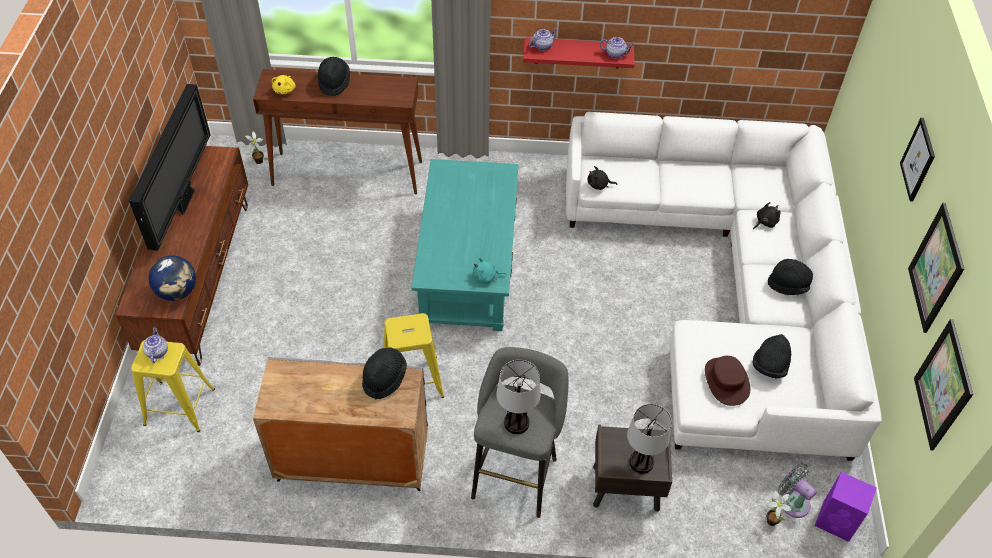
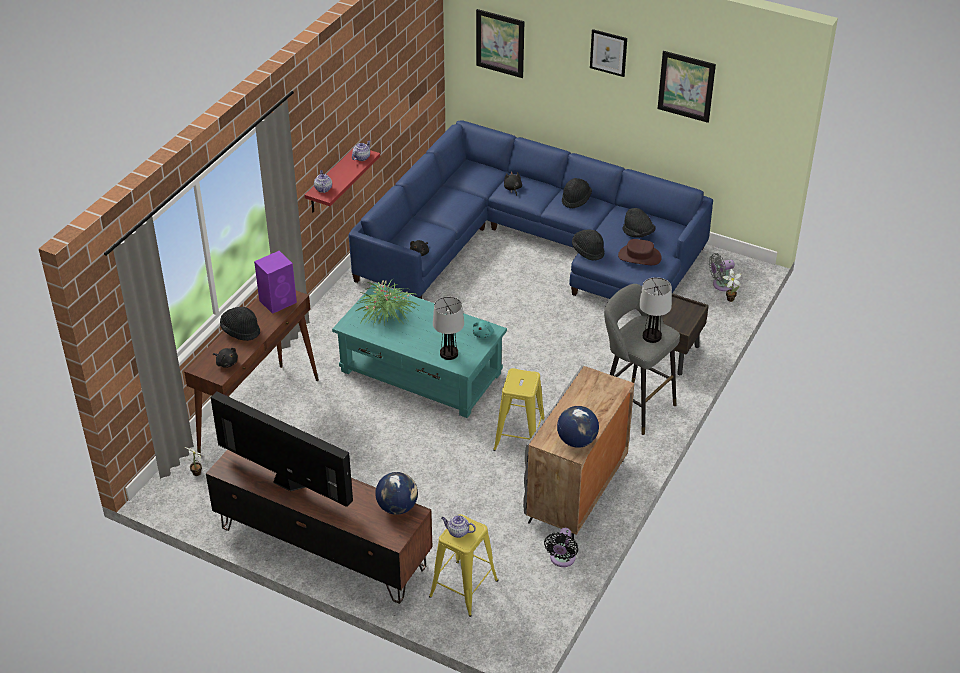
camera: 65 degrees left, 10 degrees down
yellow plush toy [272,75,296,94] -> black plush toy [213,348,238,368]
black hat [362,347,407,400] -> black hat moved to [572,229,604,260]
white sofa [566,112,882,461] -> blue sofa [348,120,713,299]
table lamp [627,404,672,474] -> table lamp moved to [433,297,464,360]
purple speaker [815,472,877,542] -> purple speaker moved to [254,251,297,314]
picture [914,319,973,451] -> picture moved to [476,9,524,78]
none -> potted plant [356,280,419,328]
none -> black fan [544,528,578,567]
none -> globe [557,406,599,448]

